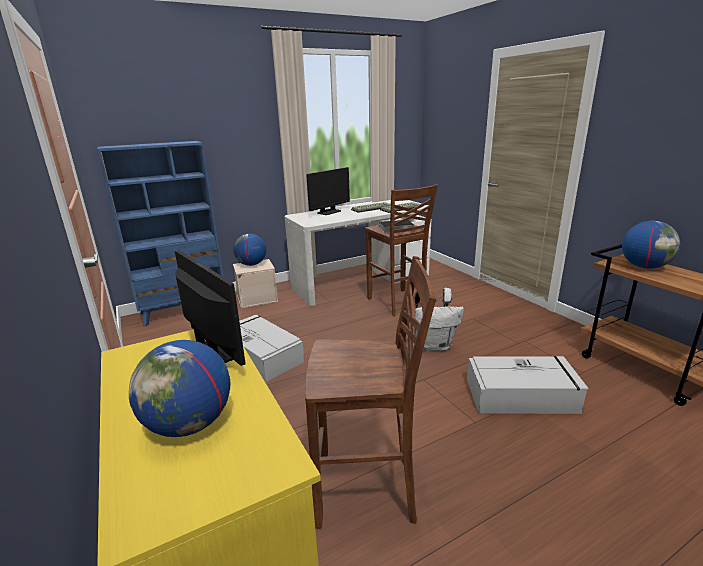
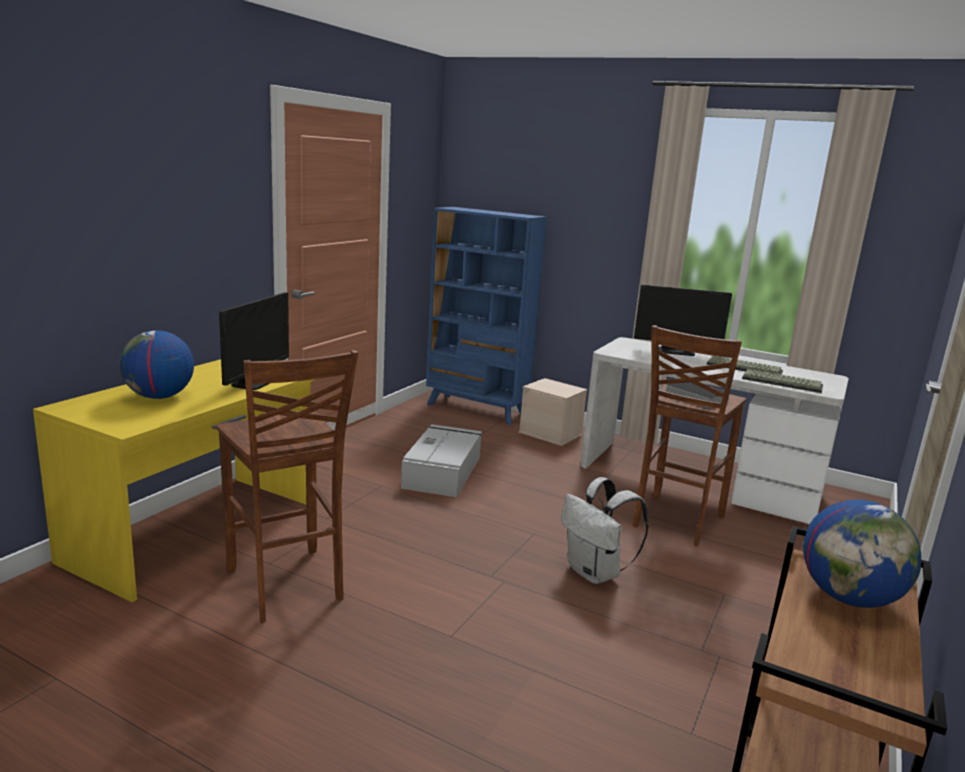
camera: 55 degrees right, 5 degrees down
globe [234,234,266,266] -> none
grey storage box [467,356,588,414] -> none

